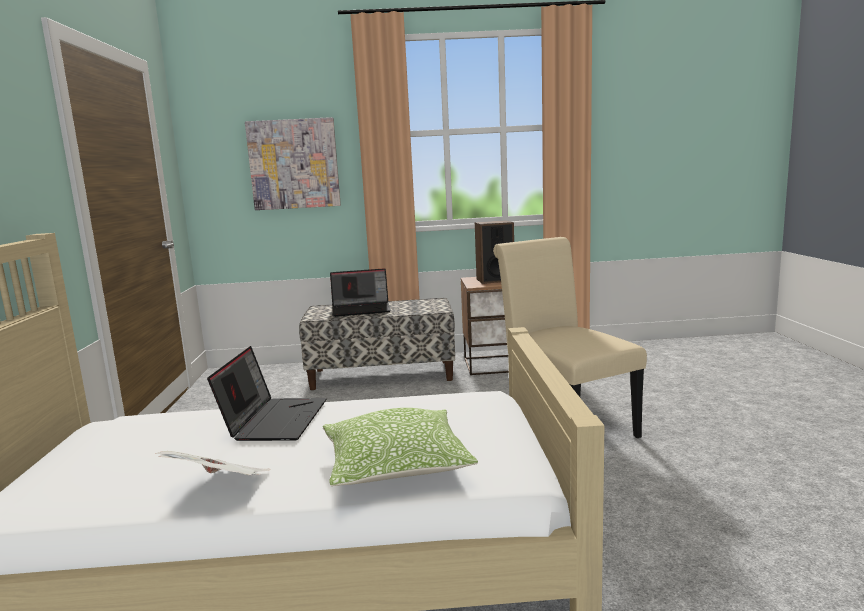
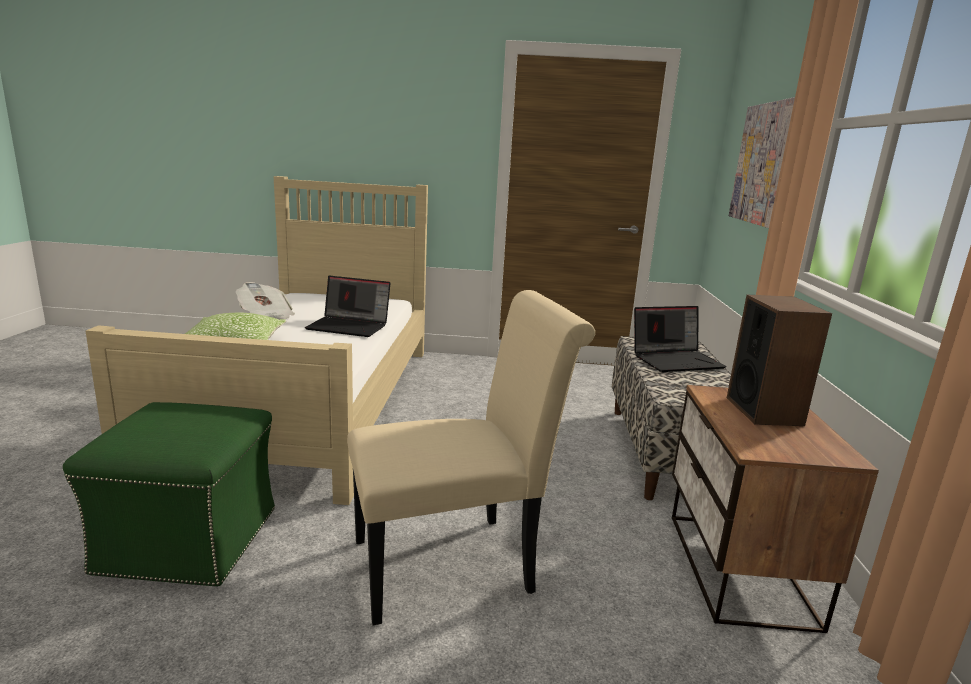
camera: 95 degrees right, 5 degrees up
laptop [330,268,391,317] -> laptop turned 105 degrees counterclockwise [634,306,727,372]
none -> green ottoman [63,402,275,587]

